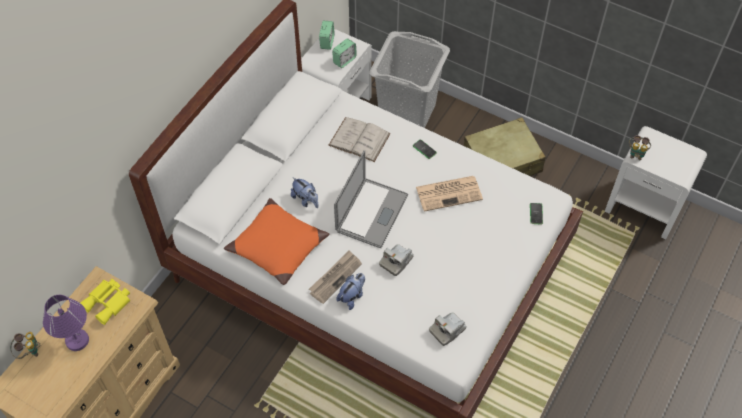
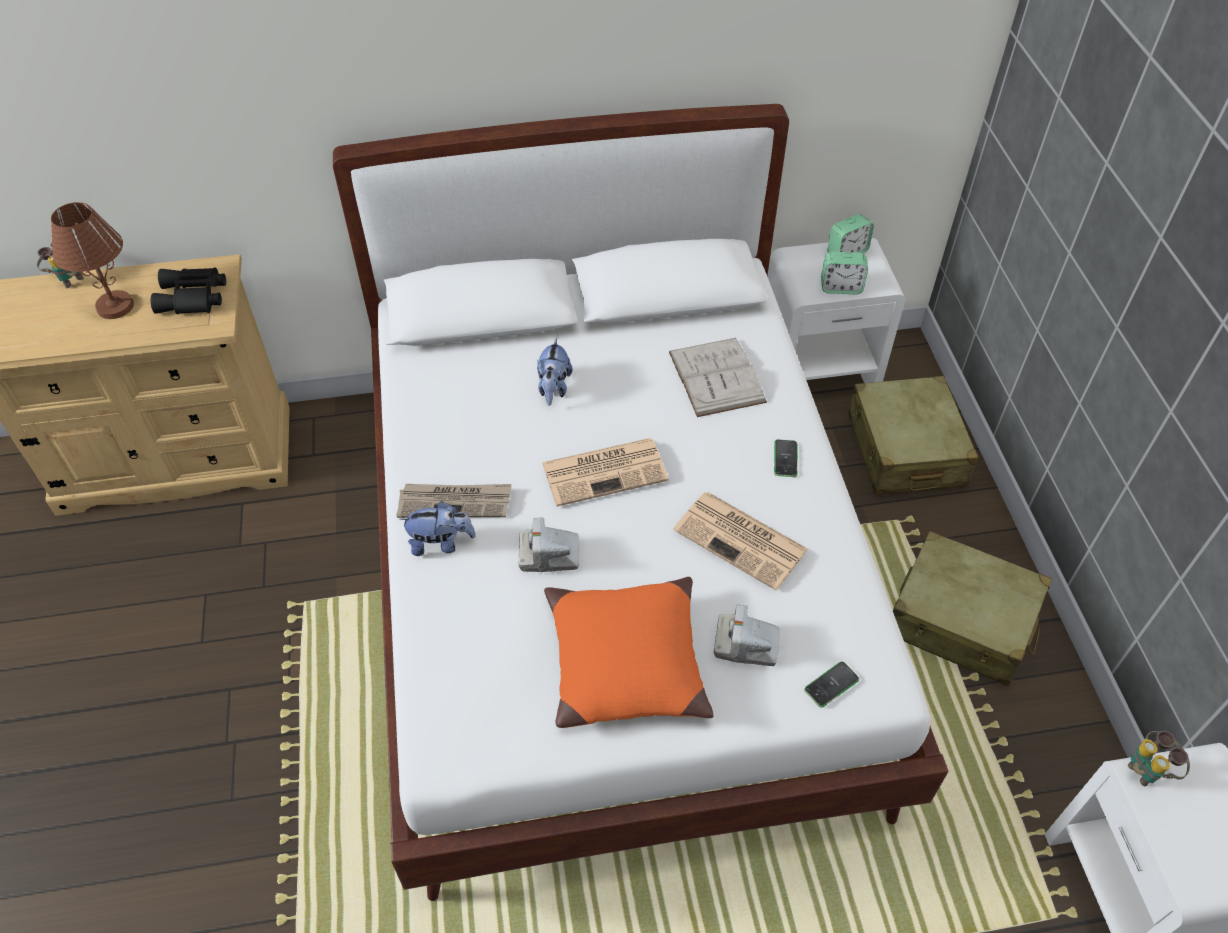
camera: 50 degrees right, 5 degrees down
purple table lamp [43,295,89,351] -> brown table lamp [51,202,134,319]
yellow binoculars [80,279,130,325] -> black binoculars [151,267,226,314]
orange pillow [224,198,330,285] -> orange pillow moved to [544,577,714,728]
laptop [334,150,408,248] -> newspaper [542,438,669,507]
grey laundry basket [369,31,450,128] -> beige suitcase [848,376,979,495]
camera [429,312,467,346] -> camera moved to [714,605,780,666]

